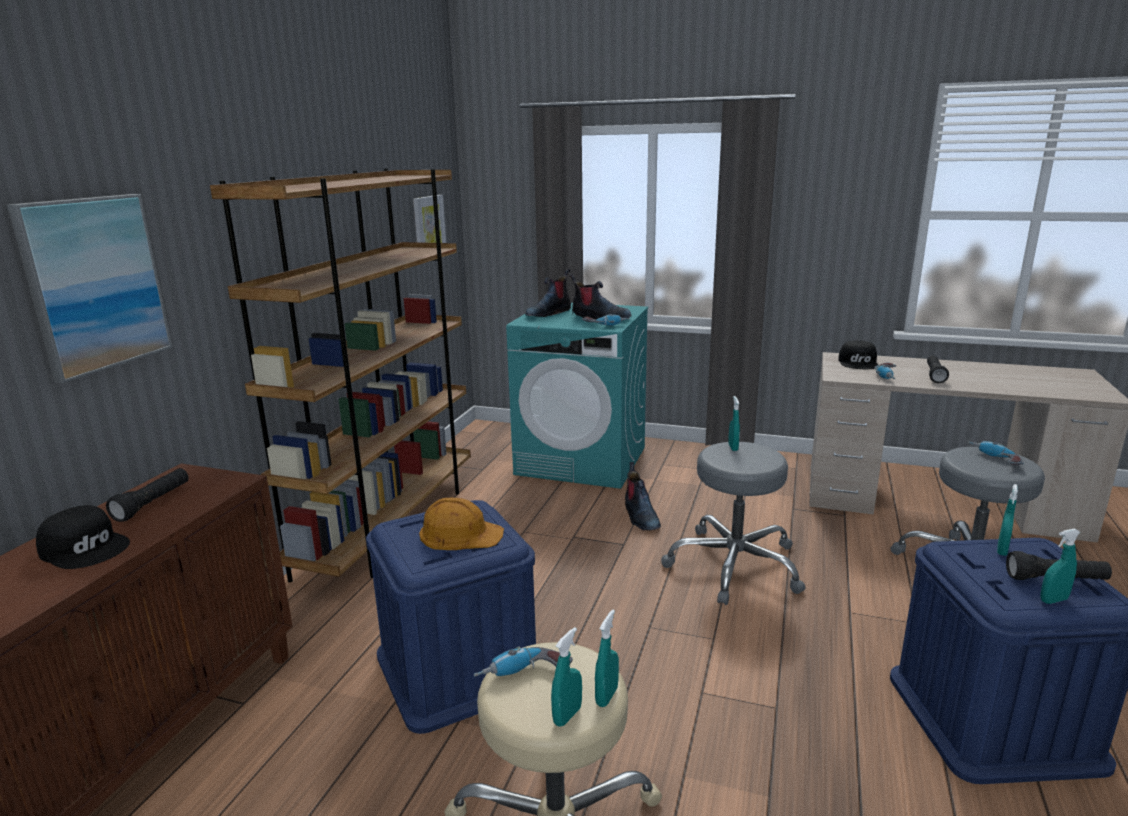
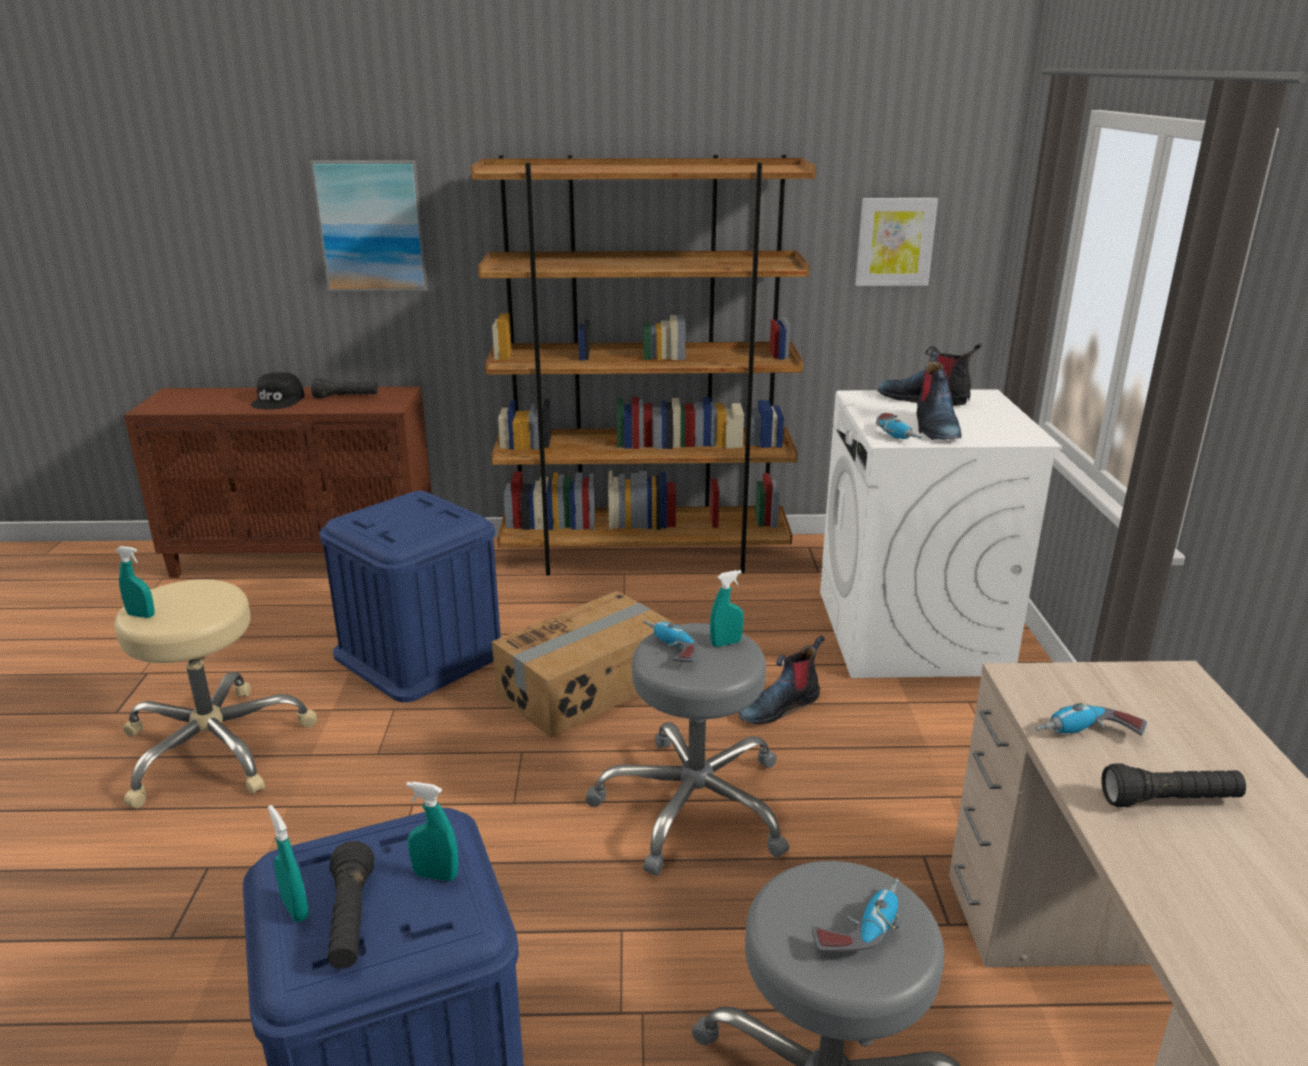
camera: 70 degrees right, 5 degrees up
orange hard hat [419,497,504,550] -> none
power drill [474,647,573,677] -> power drill moved to [643,620,697,662]
turquoise washing machine [506,303,648,489] -> white washing machine [820,389,1062,678]
turquoise spray bottle [595,609,619,707] -> none
black cap [838,341,878,369] -> none
none -> cardboard box [492,591,675,738]

